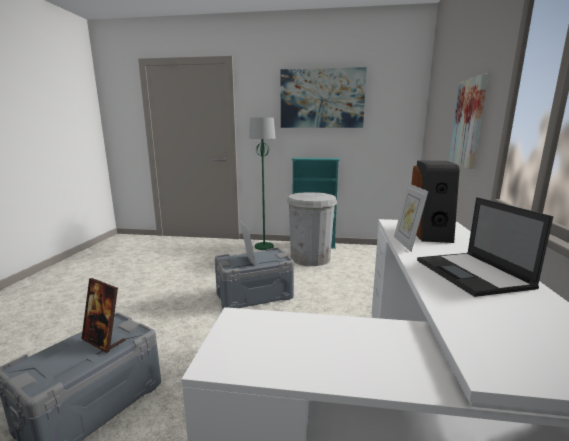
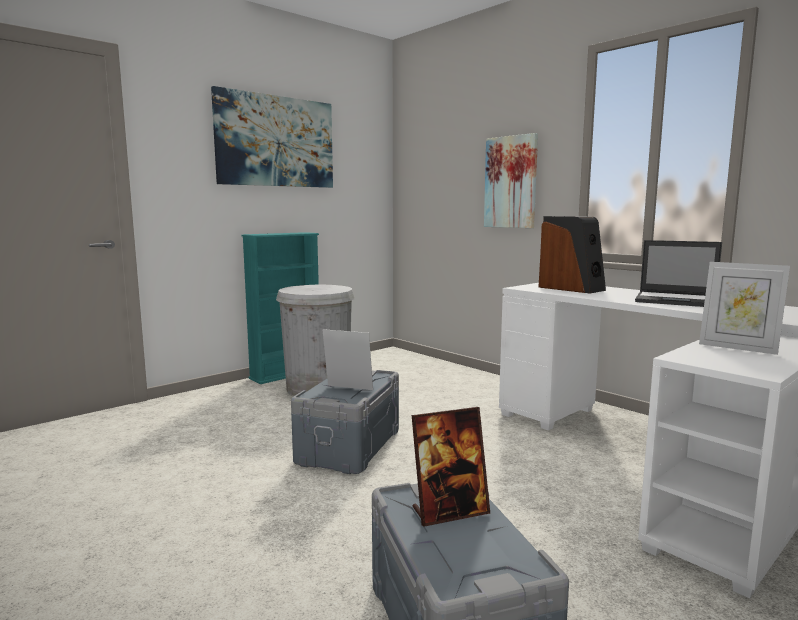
camera: 50 degrees left, 5 degrees down
green floor lamp [249,117,276,250] -> none
picture frame [394,183,429,252] -> picture frame moved to [699,262,790,355]

